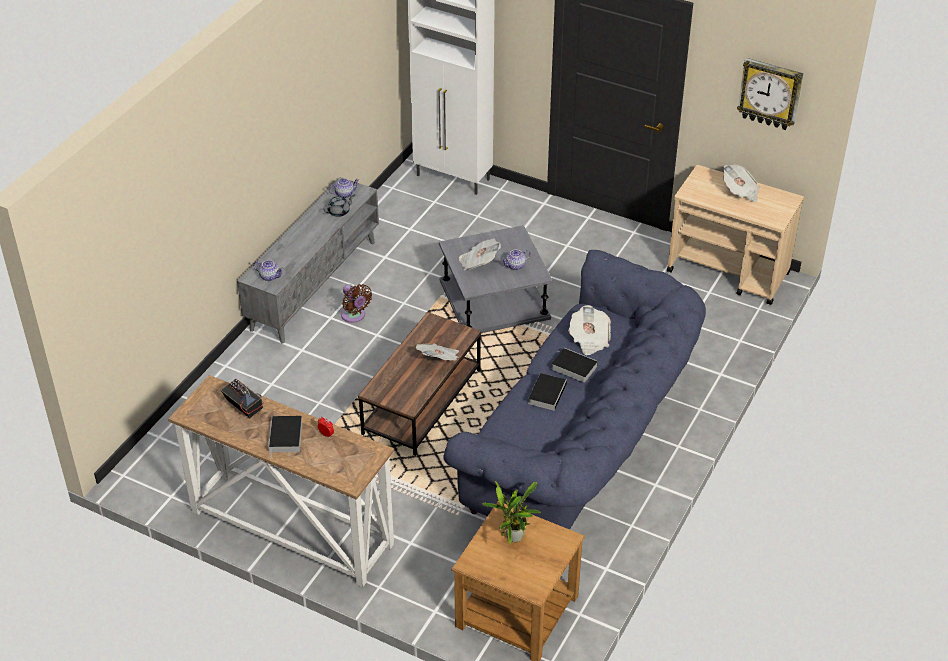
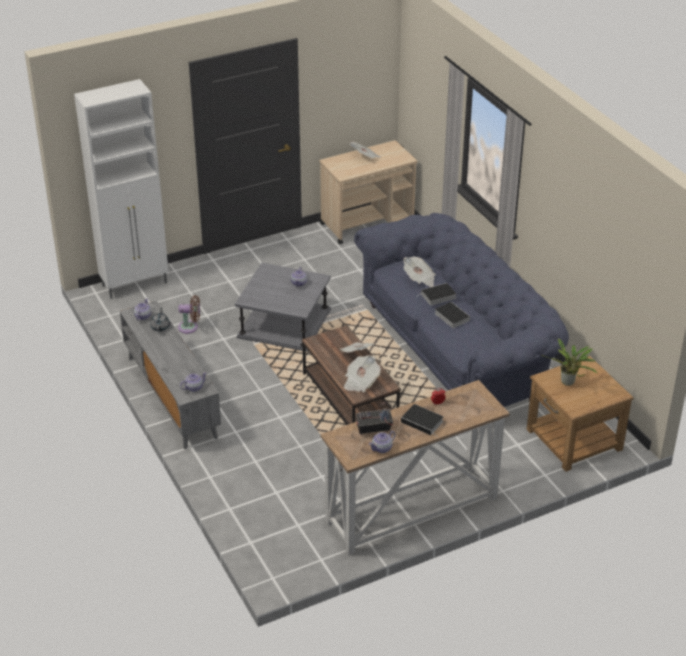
camera: 55 degrees left, 5 degrees down
brown fan [341,284,372,323] -> brown fan moved to [178,295,200,334]
newspaper [459,238,501,270] -> newspaper moved to [344,355,381,392]
wall clock [737,58,803,130] -> none
none -> teapot [369,431,396,453]

